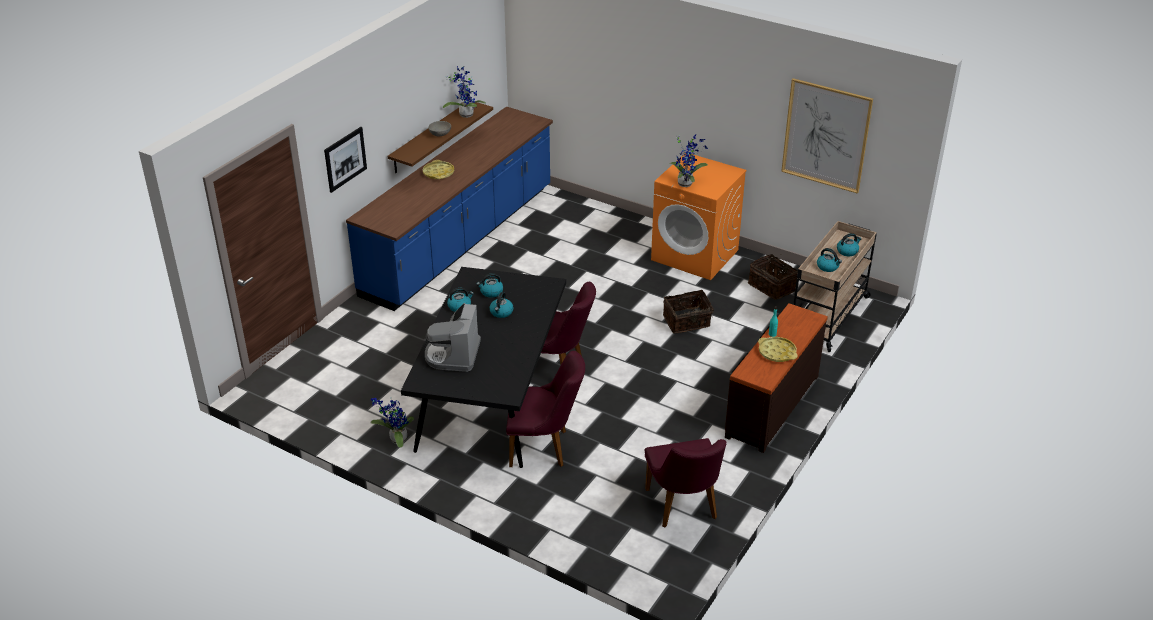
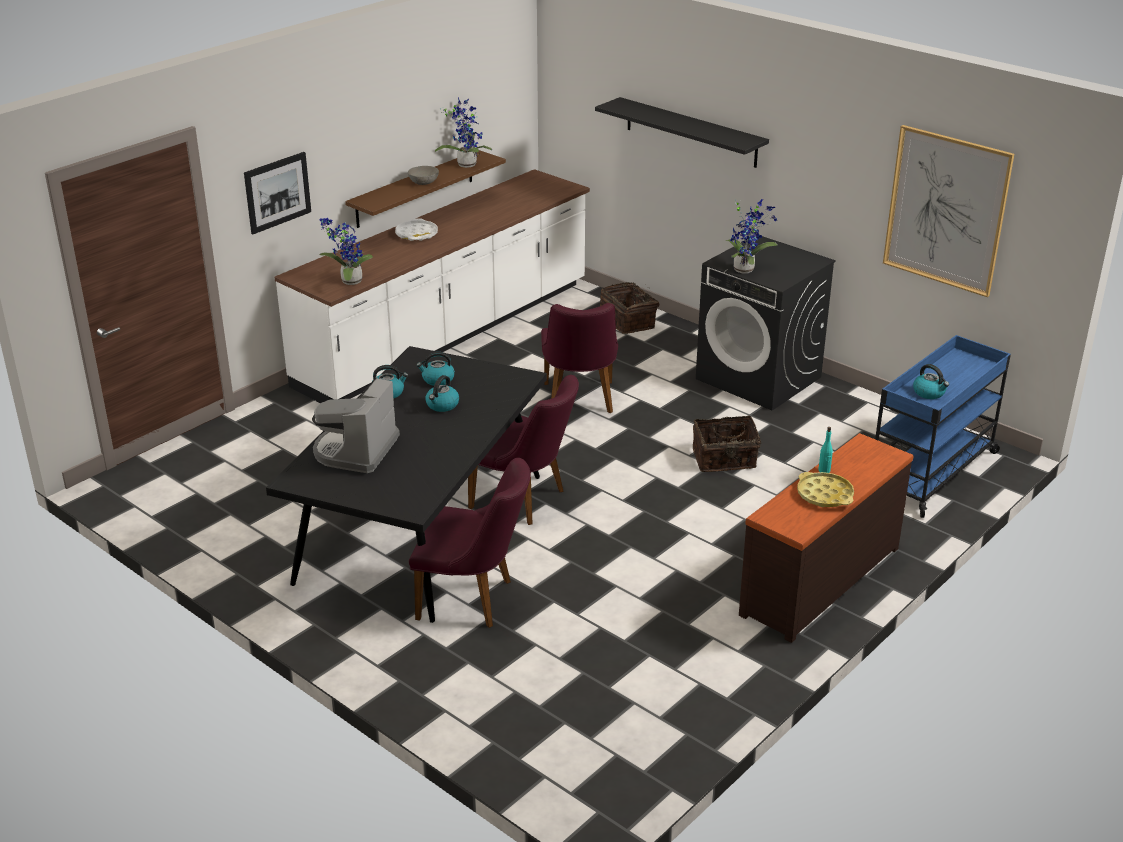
camera: 10 degrees right, 5 degrees down
blue counter [346,107,553,311] -> white counter [274,169,590,403]
potted plant [370,398,414,448] -> potted plant moved to [319,218,373,285]
yellow tray [423,160,454,179] -> white tray [395,218,438,241]
purple chair [645,438,727,527] -> purple chair moved to [541,303,618,413]
orange washing machine [651,153,747,280] -> black washing machine [696,236,836,410]
basket [748,254,798,300] -> basket moved to [600,282,659,334]
beige cart [793,221,877,352] -> blue cart [875,335,1011,518]
kettle [837,233,861,256] -> none
none -> black shelf [595,97,769,168]

